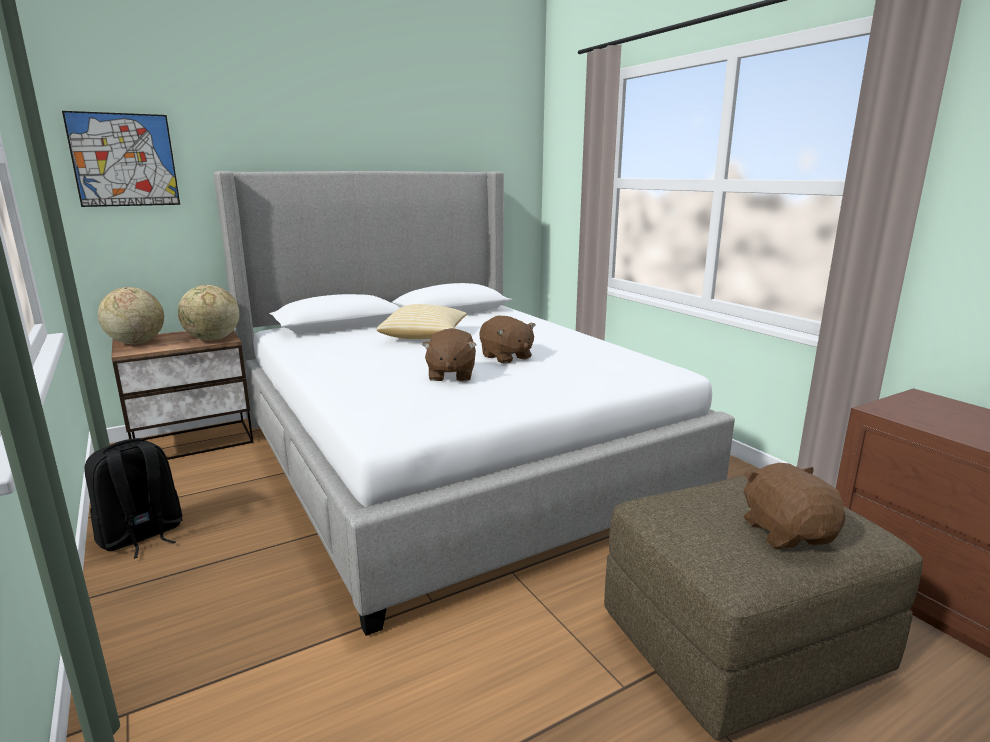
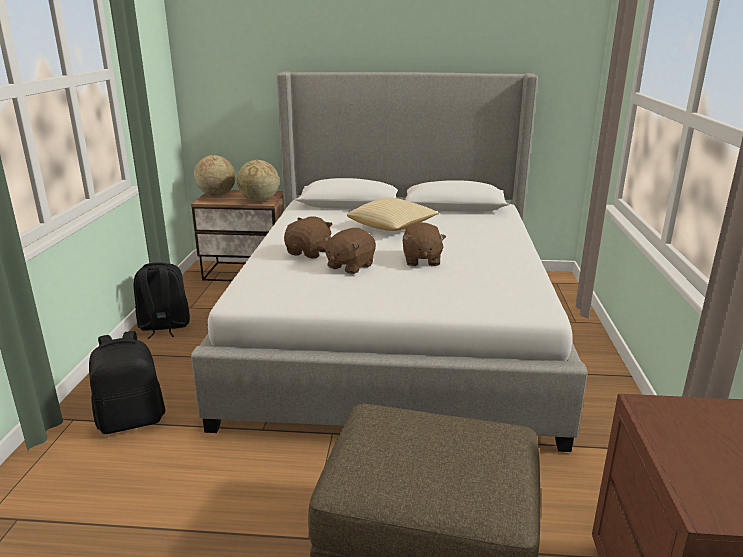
camera: 35 degrees right, 5 degrees up
picture [62,111,180,207] -> none
brown plush toy [743,463,846,549] -> brown plush toy moved to [284,216,333,259]
none -> black backpack [89,331,165,434]

